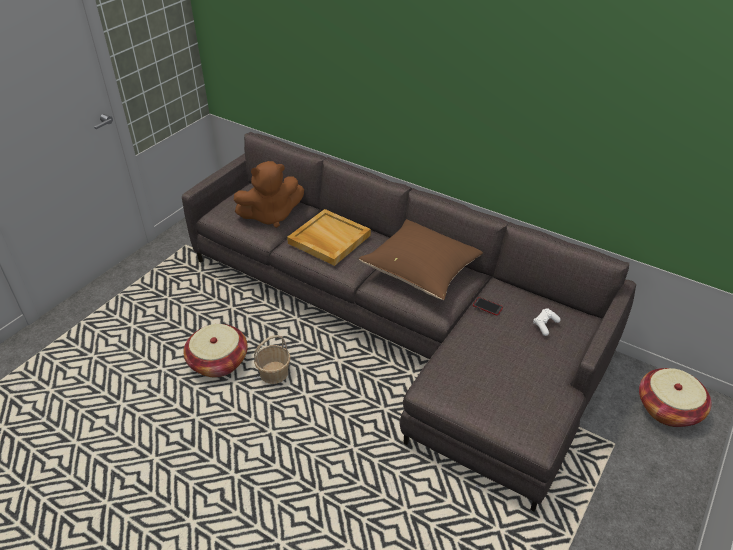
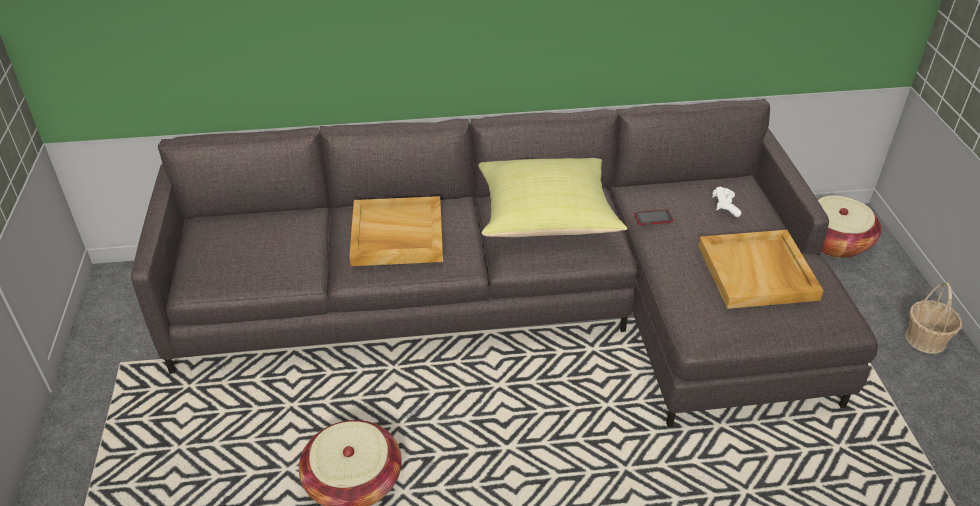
camera: 40 degrees left, 0 degrees up
brown plush toy [234,161,304,228] -> none
basket [254,335,291,384] -> basket moved to [905,282,962,354]
brown pillow [359,219,483,300] -> yellow pillow [478,158,628,237]
none -> beige tray [698,230,824,309]

